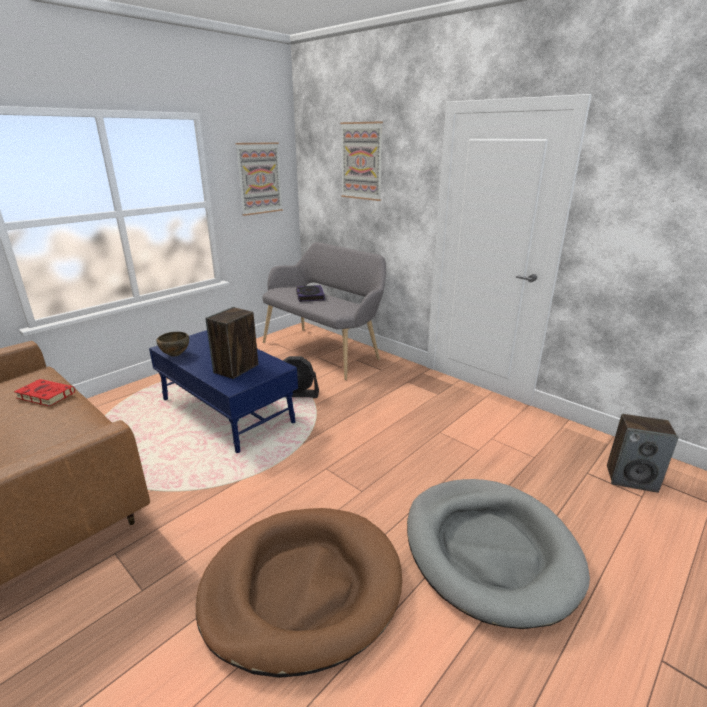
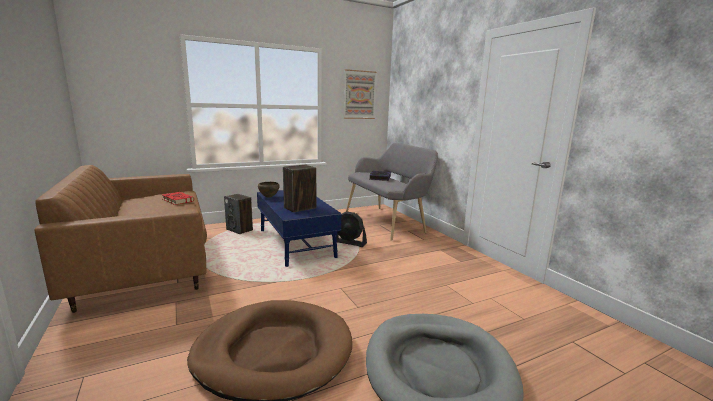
camera: 20 degrees right, 10 degrees down
picture [340,121,383,201] -> none
speaker [607,414,679,493] -> speaker moved to [224,194,253,234]

